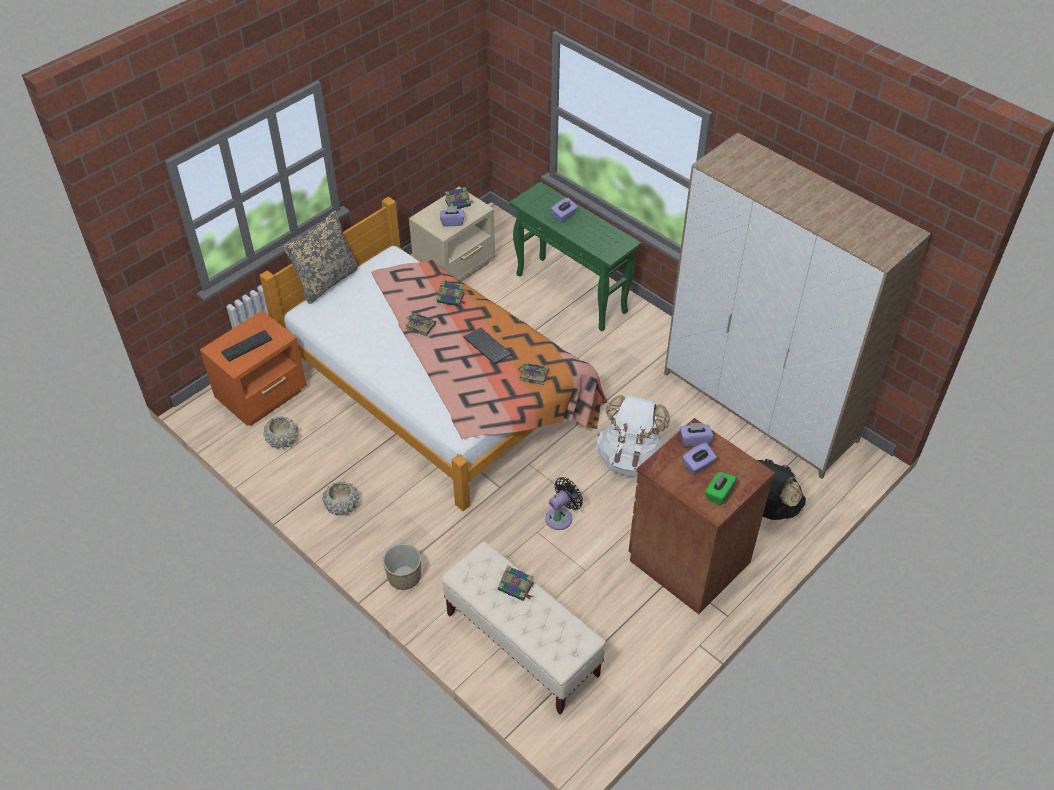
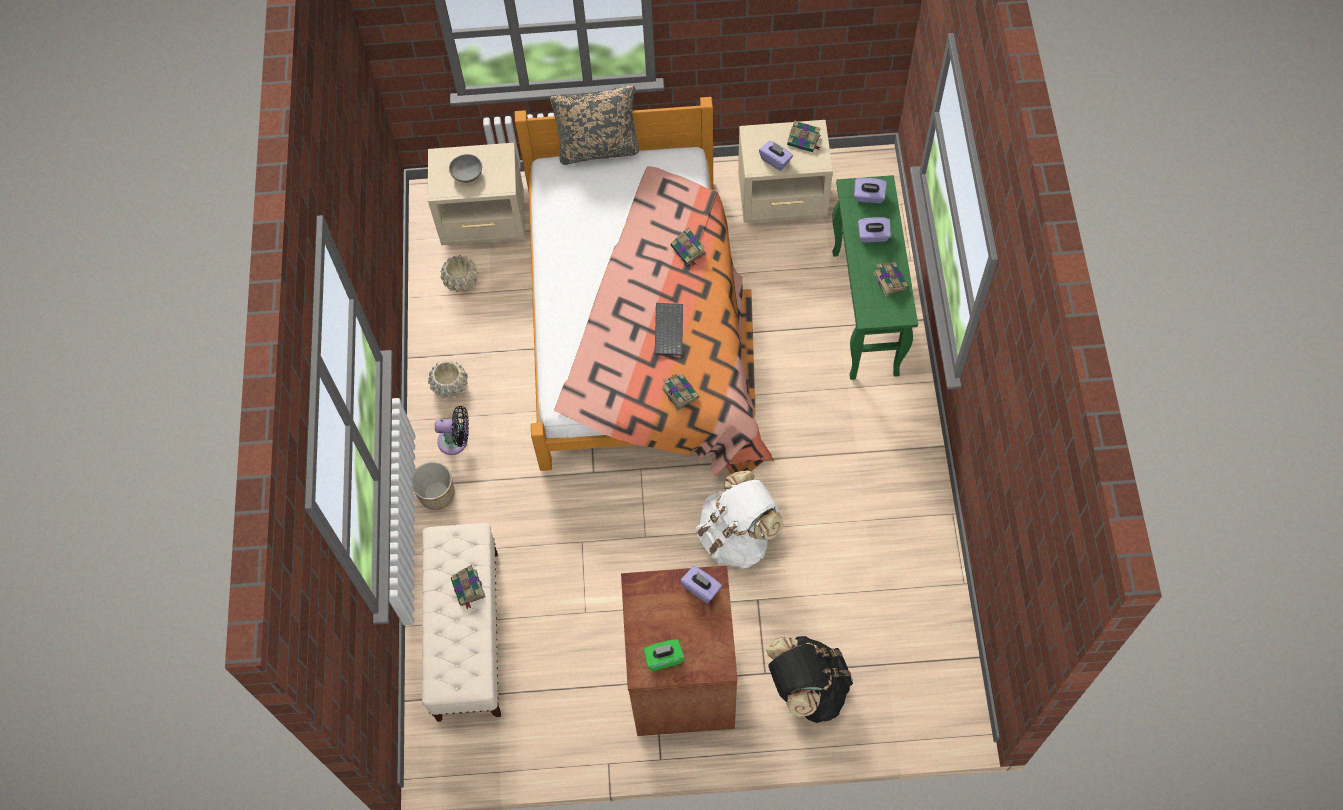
camera: 45 degrees right, 15 degrees up
orange nightstand [200,310,307,426] -> beige nightstand [428,143,525,246]
keyboard [221,330,272,362] -> grey bowl [449,154,482,183]
book [405,313,436,337] -> book moved to [873,262,909,297]
black fan [545,477,583,530] -> black fan moved to [435,406,469,455]
white wardrobe [664,133,931,479] -> none
purple tissue box [682,443,717,475] -> purple tissue box moved to [854,178,887,203]

